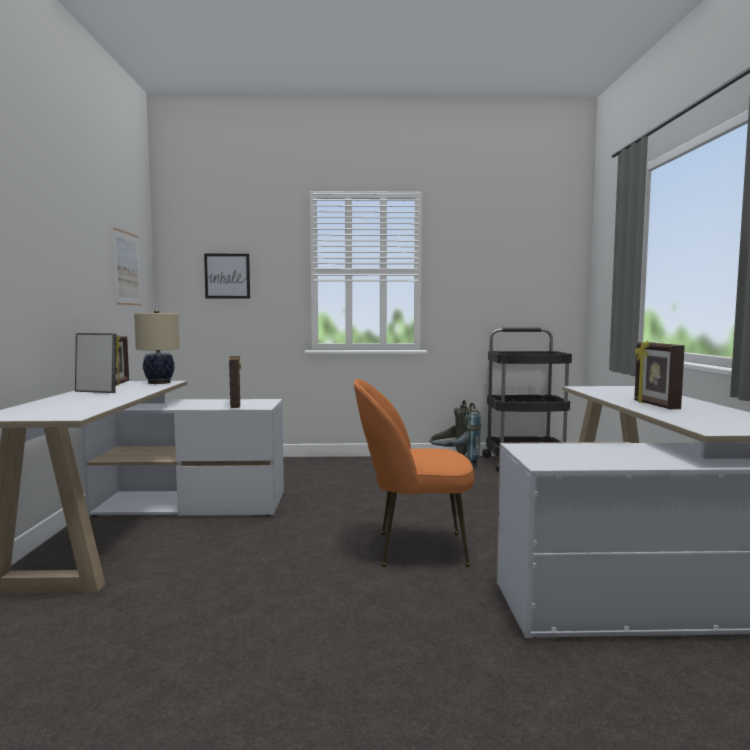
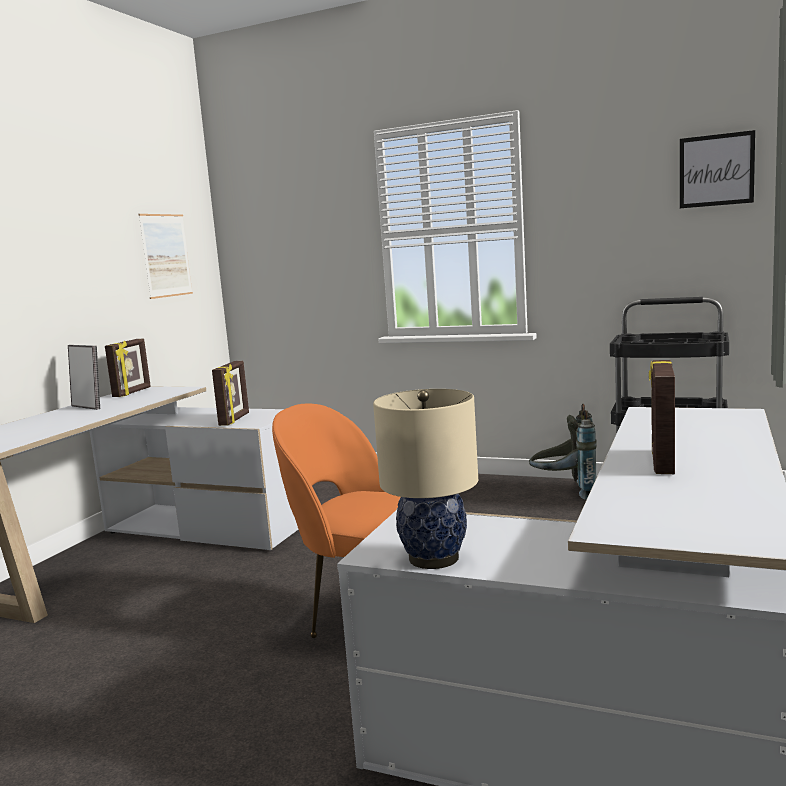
camera: 25 degrees right, 5 degrees up
beige table lamp [134,310,180,384] -> beige table lamp moved to [373,389,478,569]
picture [204,254,250,299] -> picture moved to [680,130,755,208]

